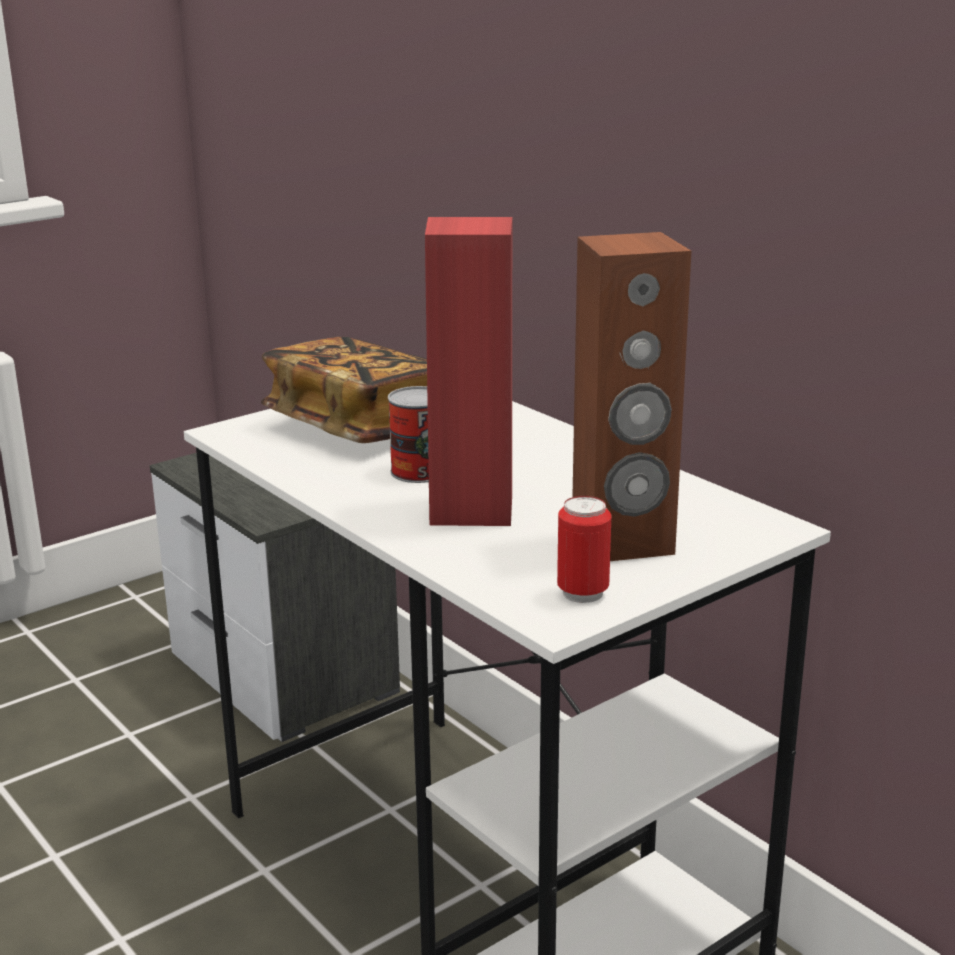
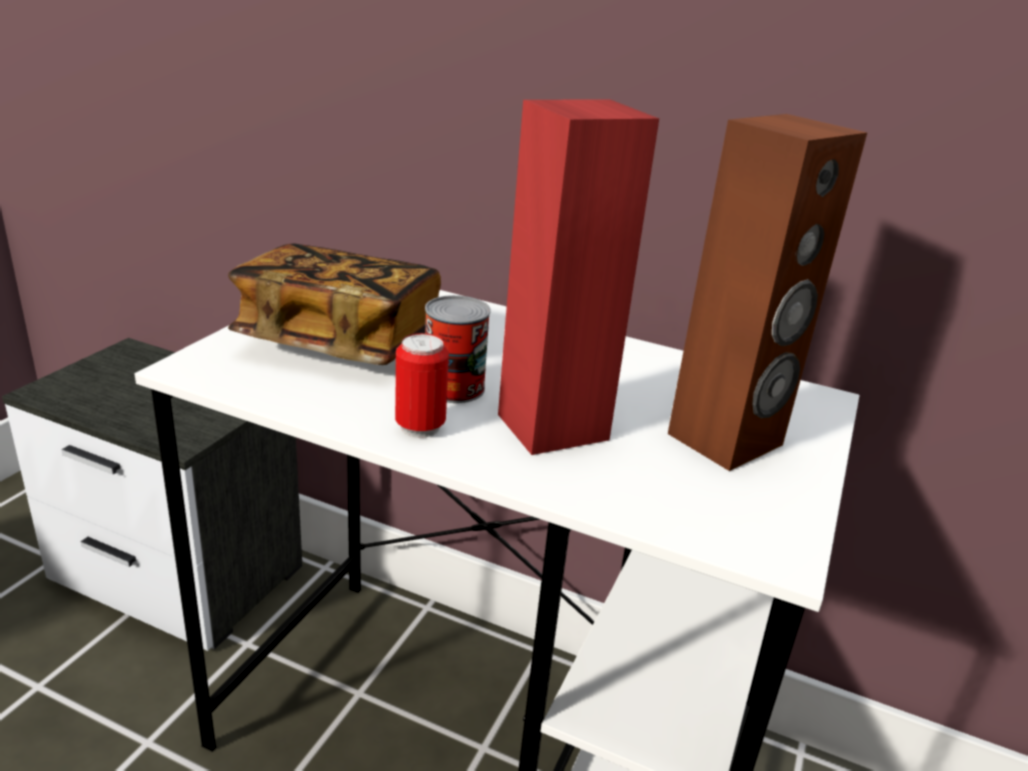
camera: 30 degrees left, 5 degrees up
can [557,496,612,603] -> can moved to [395,333,449,438]

